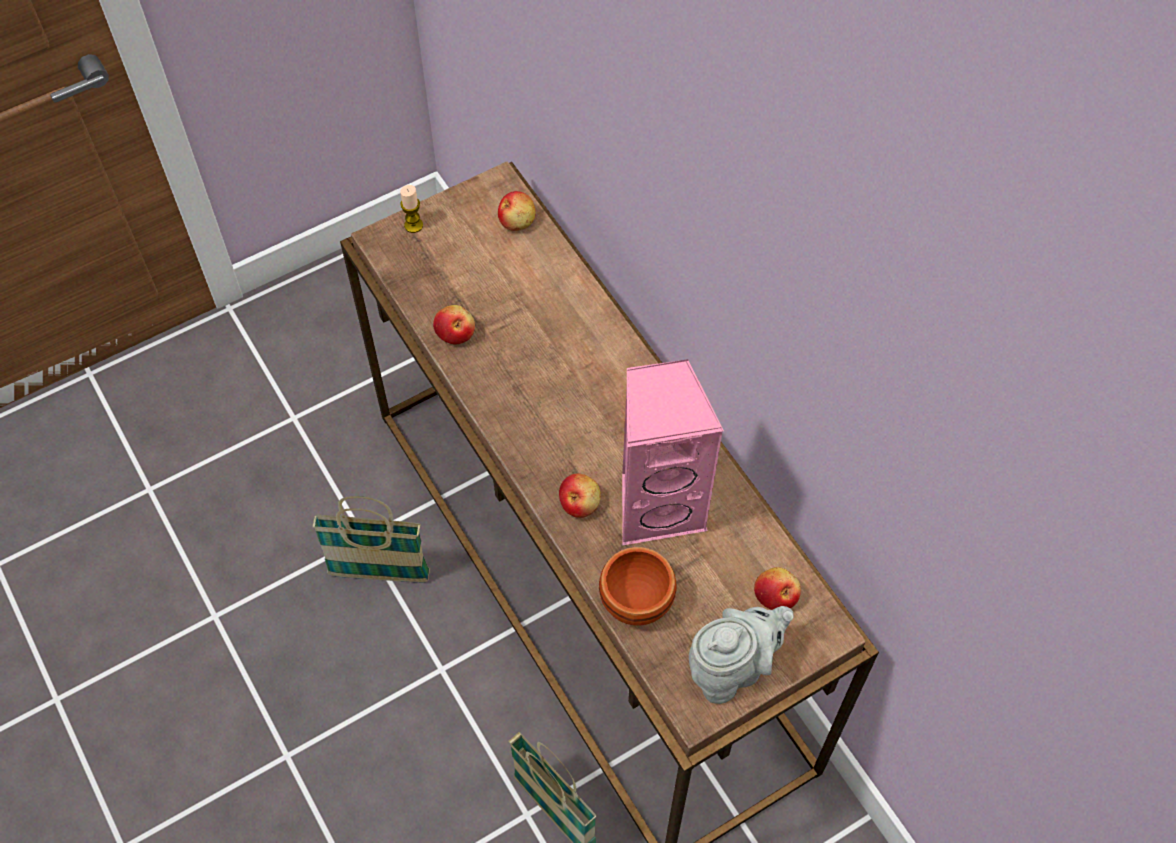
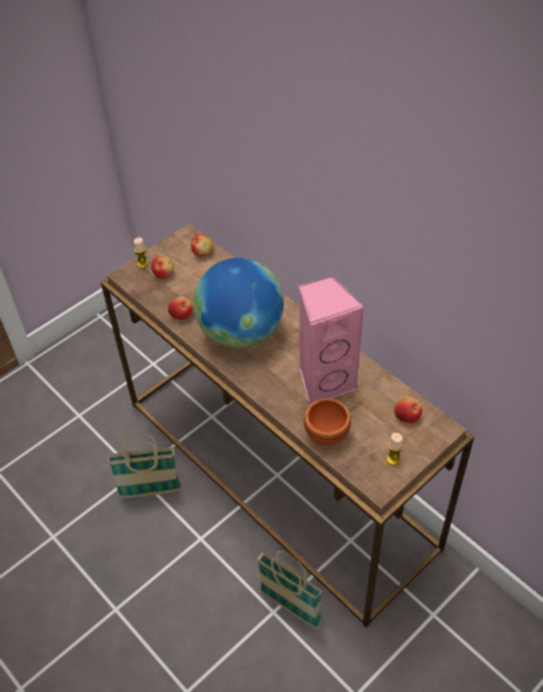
camera: 10 degrees left, 10 degrees down
apple [559,473,601,518] -> apple moved to [151,256,174,279]
grey teapot [689,606,794,704] -> candle [387,433,403,465]
none -> globe [193,258,284,348]

